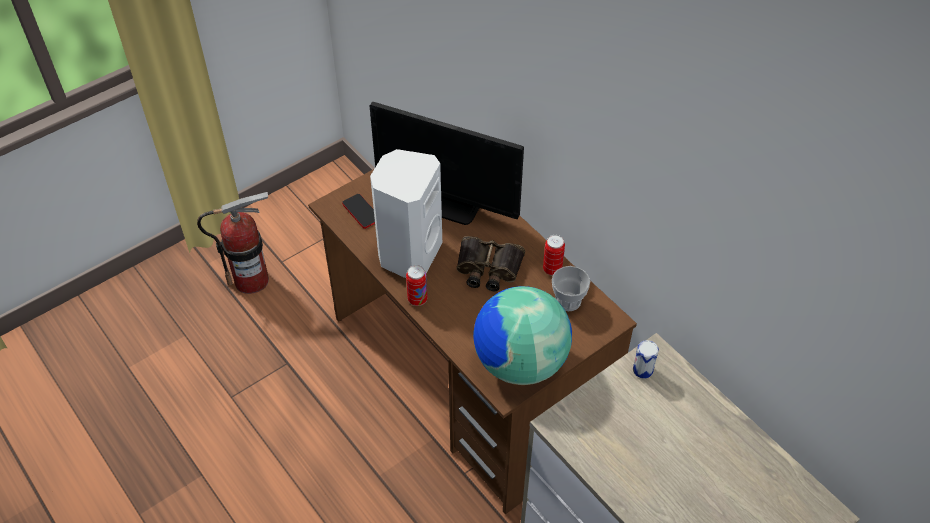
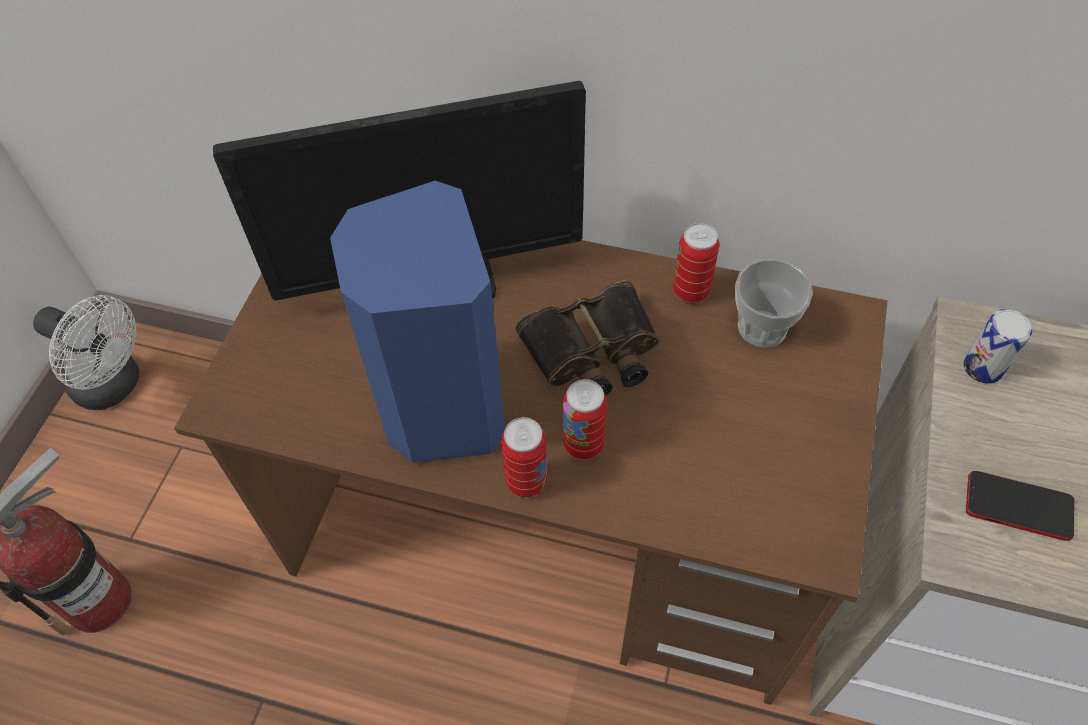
camera: 35 degrees left, 5 degrees up
phone [342,194,375,229] -> phone moved to [966,471,1074,541]
white speaker [370,149,442,278] -> blue speaker [330,181,505,463]
globe [473,286,572,385] -> none
none -> white fan [33,295,139,410]
none -> can [563,379,607,460]

